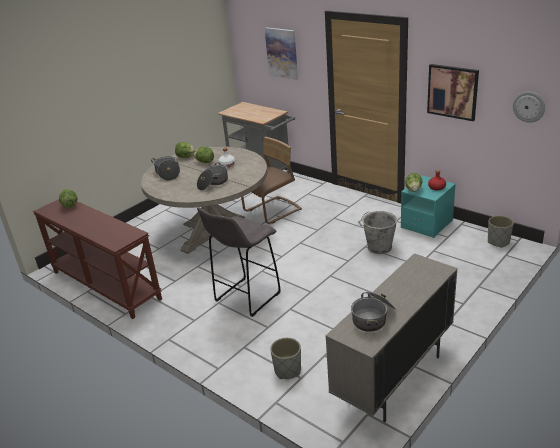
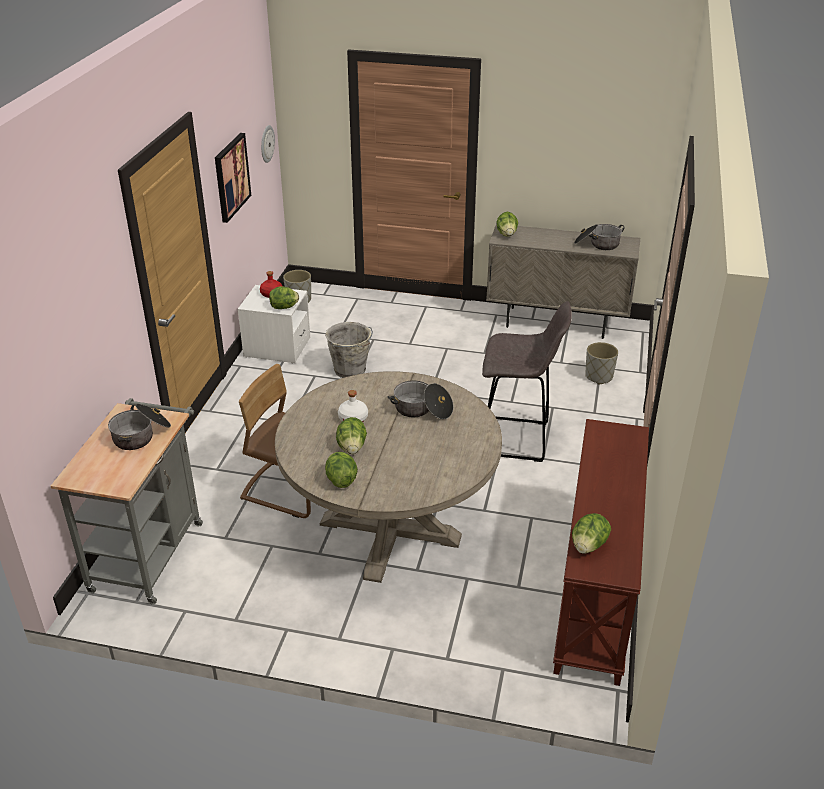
camera: 120 degrees left, 5 degrees up
cooking pot [151,156,180,181] -> cooking pot moved to [108,404,171,450]
picture [265,27,298,80] -> none
turquoise nightstand [401,175,456,238] -> white nightstand [238,285,310,364]
none -> lettuce [496,212,518,237]

